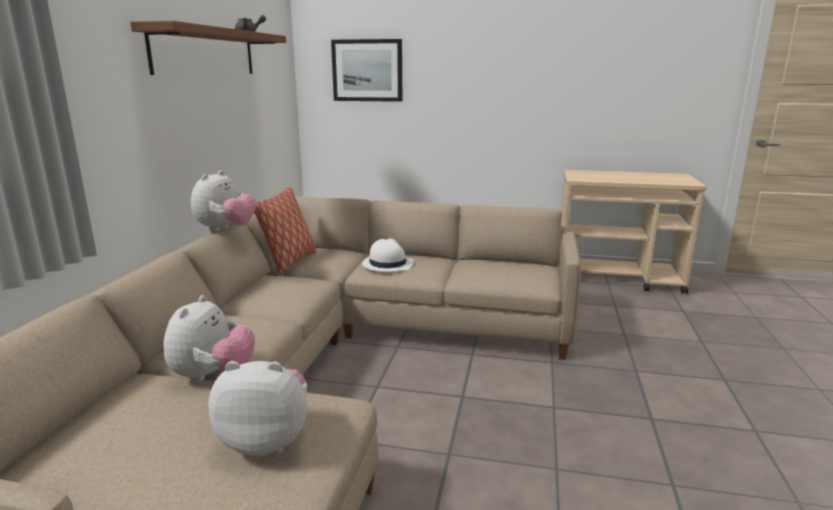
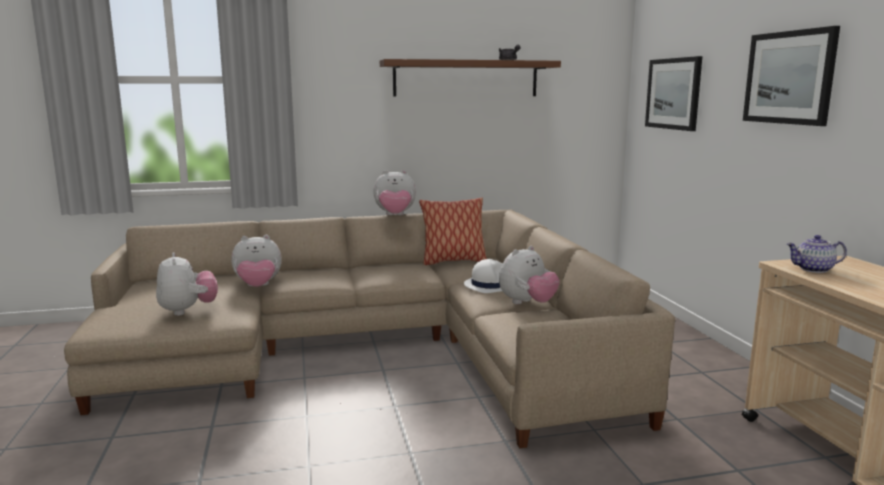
camera: 65 degrees right, 5 degrees down
none -> plush toy [499,246,560,304]
none -> picture [743,26,840,126]
none -> teapot [786,235,847,273]

